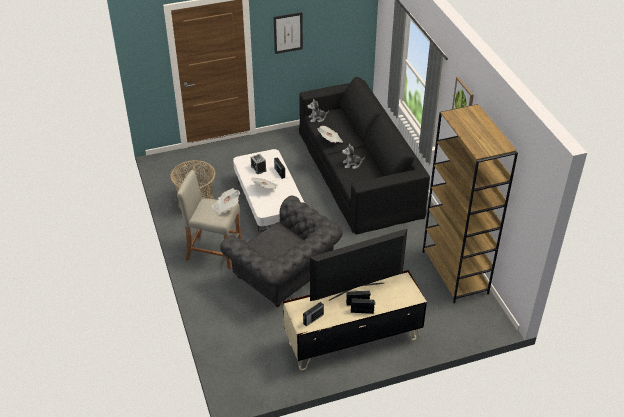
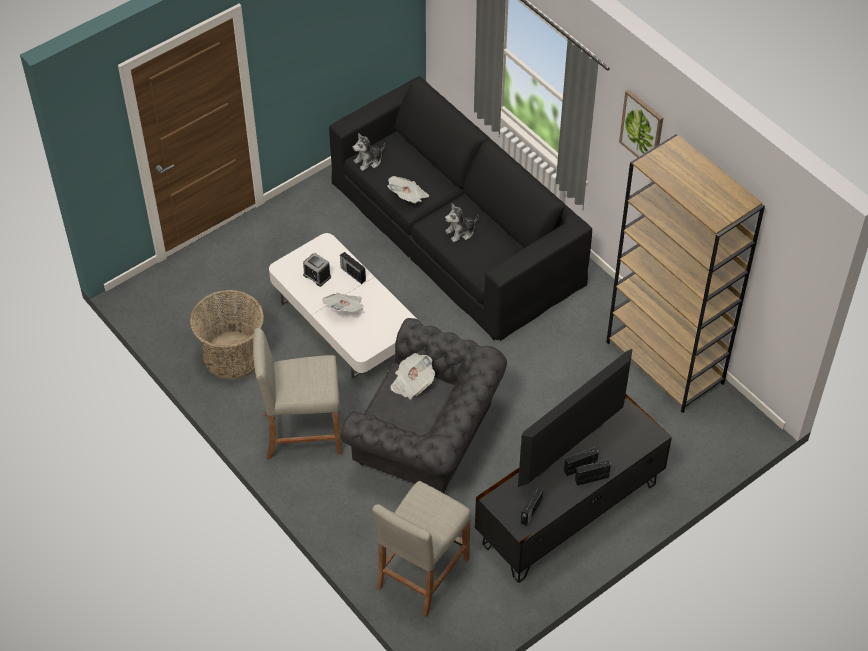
camera: 20 degrees left, 10 degrees up
newspaper [212,188,240,215] -> newspaper moved to [390,353,435,399]
picture [274,12,303,54] -> none
beige tv stand [283,270,427,371] -> black tv stand [475,394,672,583]
none -> beige stool [372,481,471,617]

